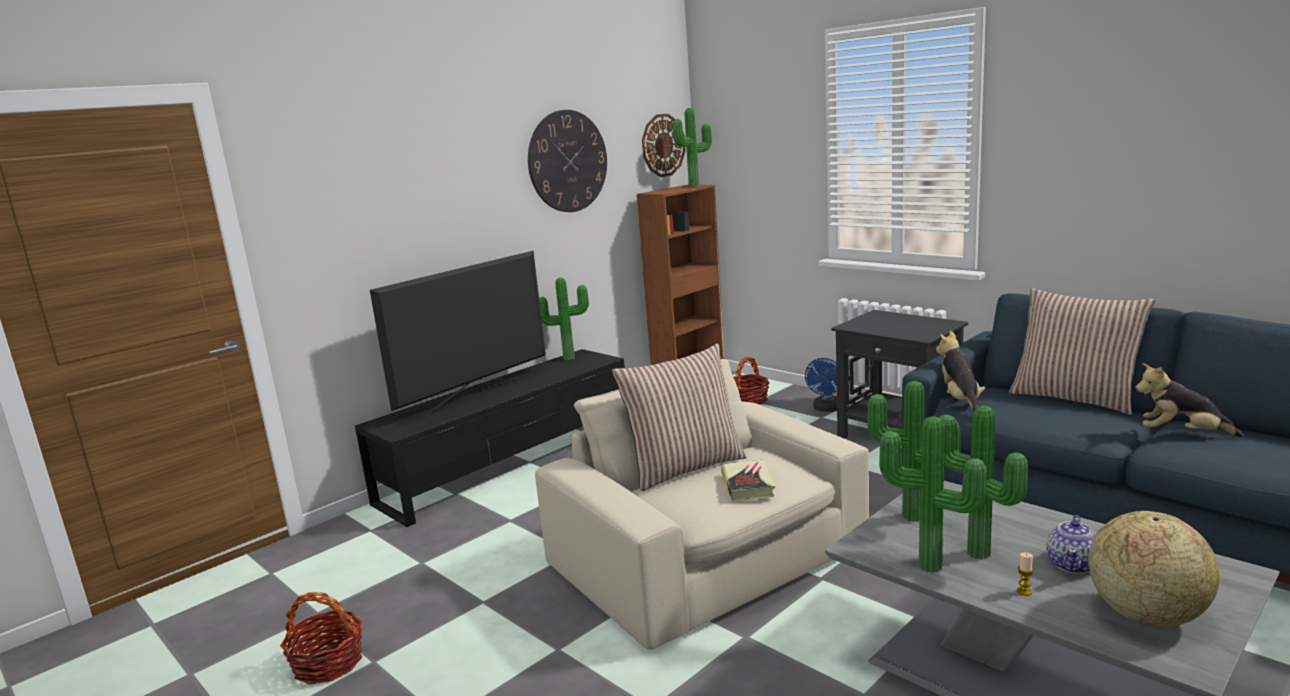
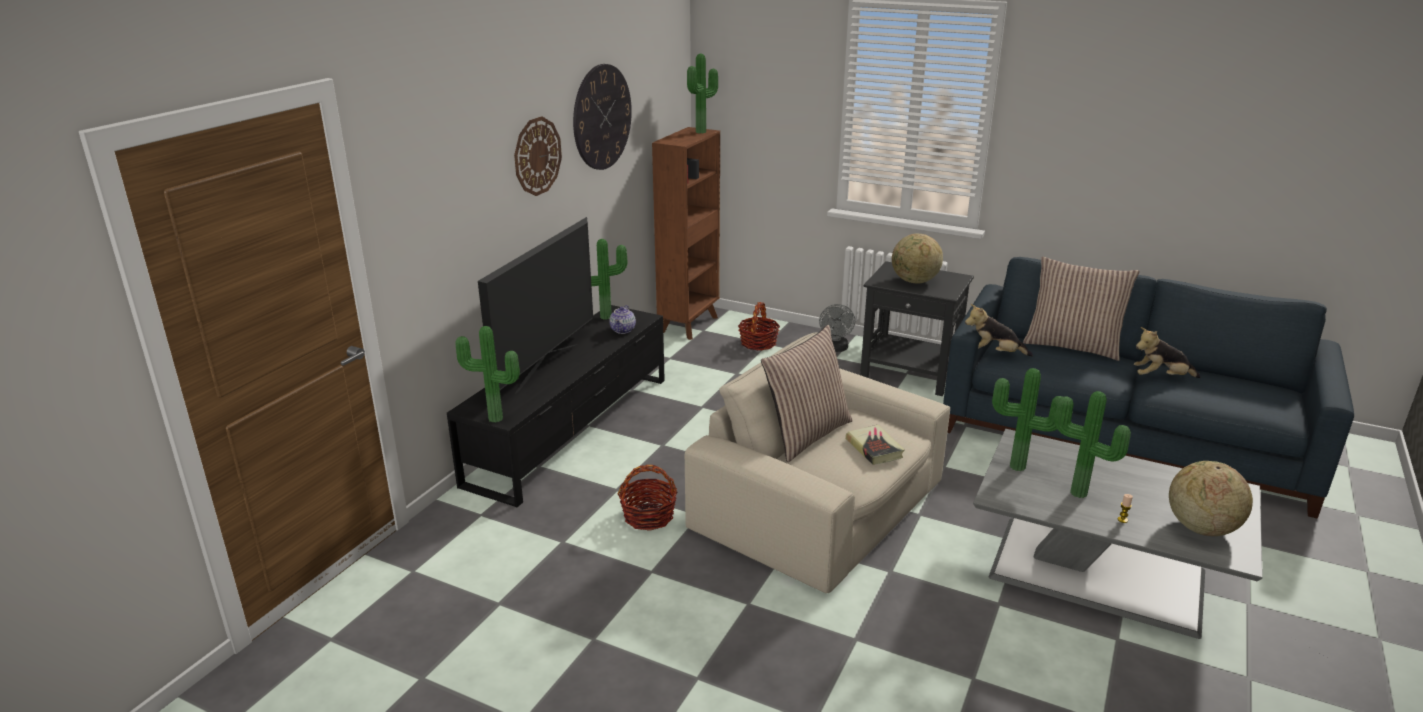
camera: 20 degrees left, 10 degrees up
basket [280,592,363,685] -> basket moved to [618,465,678,531]
wall clock [642,114,686,177] -> wall clock moved to [514,116,562,196]
blue fan [805,358,837,412] -> grey fan [819,304,855,352]
potted plant [879,416,987,573] -> potted plant moved to [456,326,520,423]
plush toy [936,331,985,411] -> plush toy turned 60 degrees counterclockwise [965,304,1033,356]
teapot [1046,515,1096,574] -> teapot moved to [609,305,636,334]
none -> globe [892,233,943,284]

